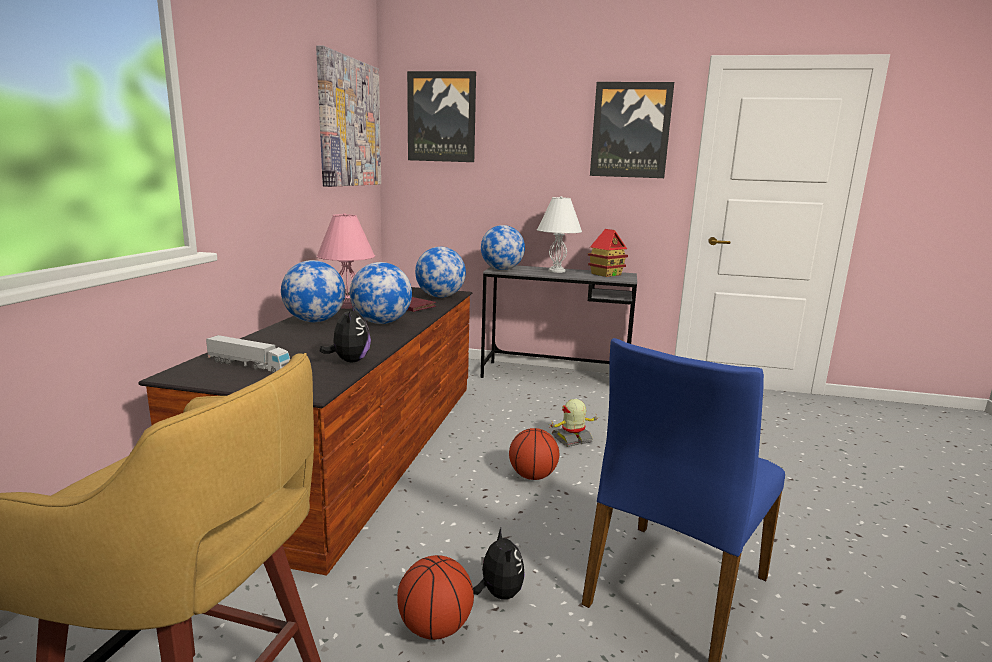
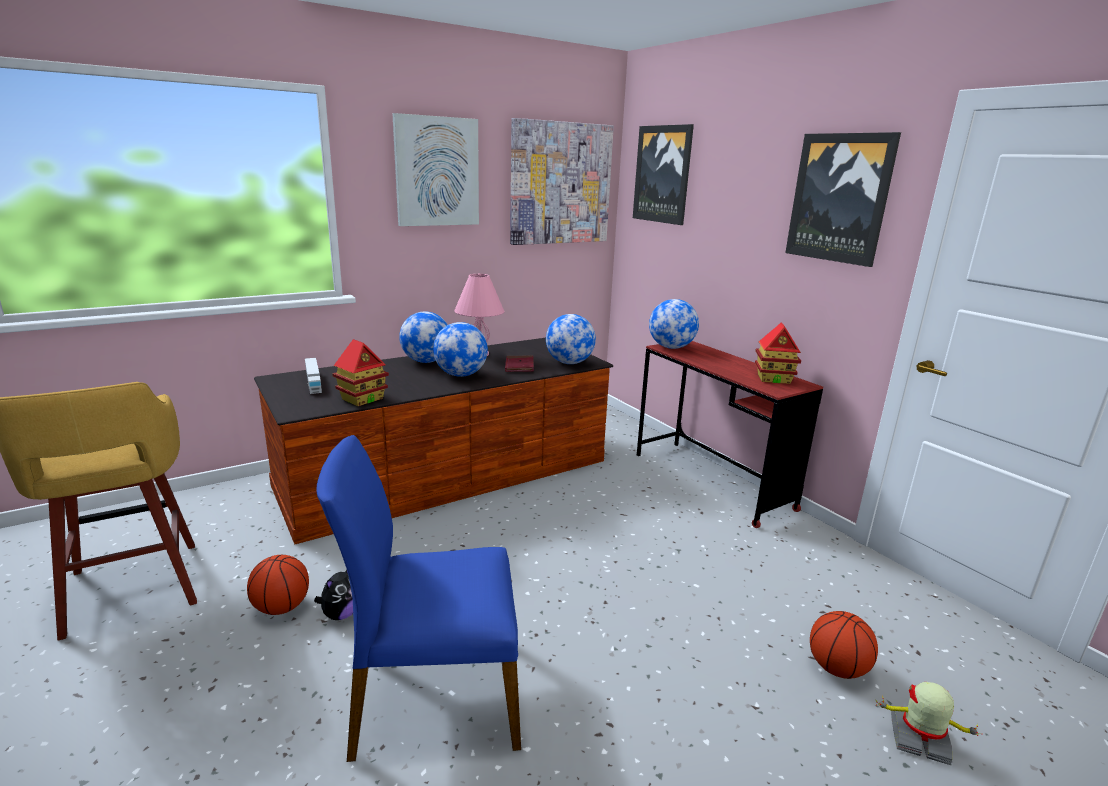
camera: 45 degrees right, 5 degrees up
plush toy [320,304,371,362] -> toy house [332,339,389,406]
grey desk [481,265,637,378] -> red desk [637,341,823,528]
basketball [509,428,559,480] -> basketball moved to [810,611,878,679]
white table lamp [537,196,582,273] -> none
toy robot [549,399,600,447] -> toy robot moved to [876,682,983,765]
none -> picture [392,113,479,226]

